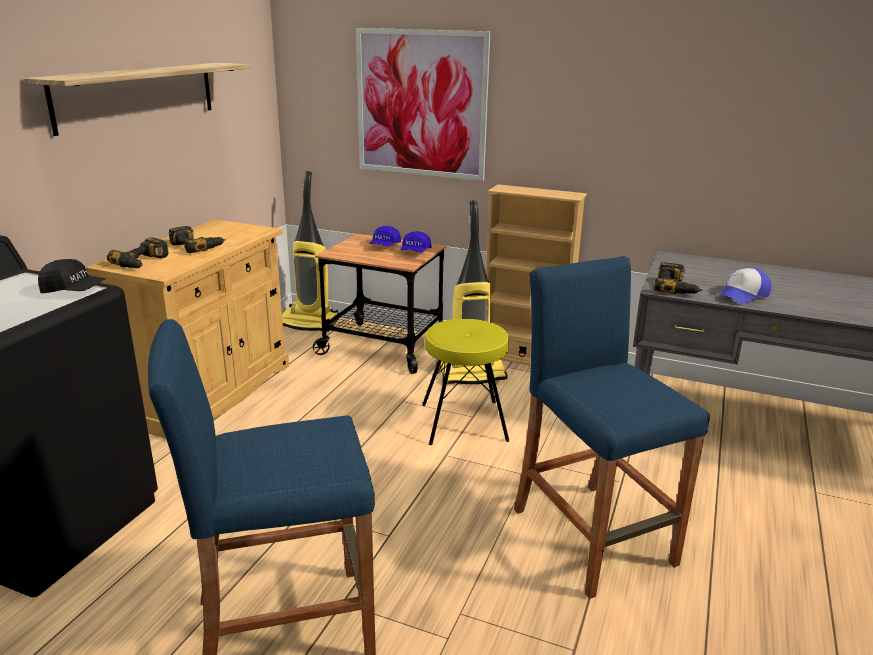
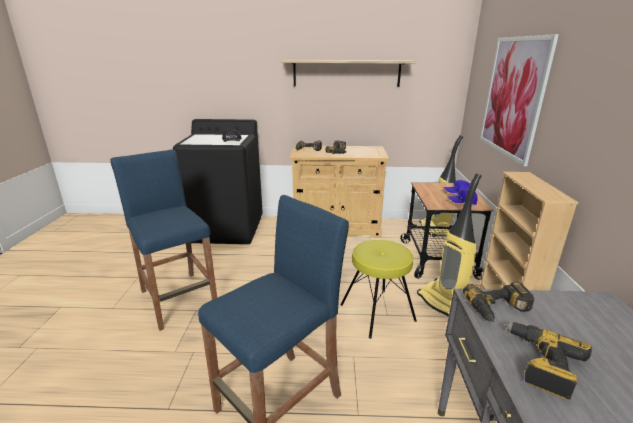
camera: 70 degrees right, 0 degrees up
cap [718,268,772,304] -> power drill [505,322,592,400]

